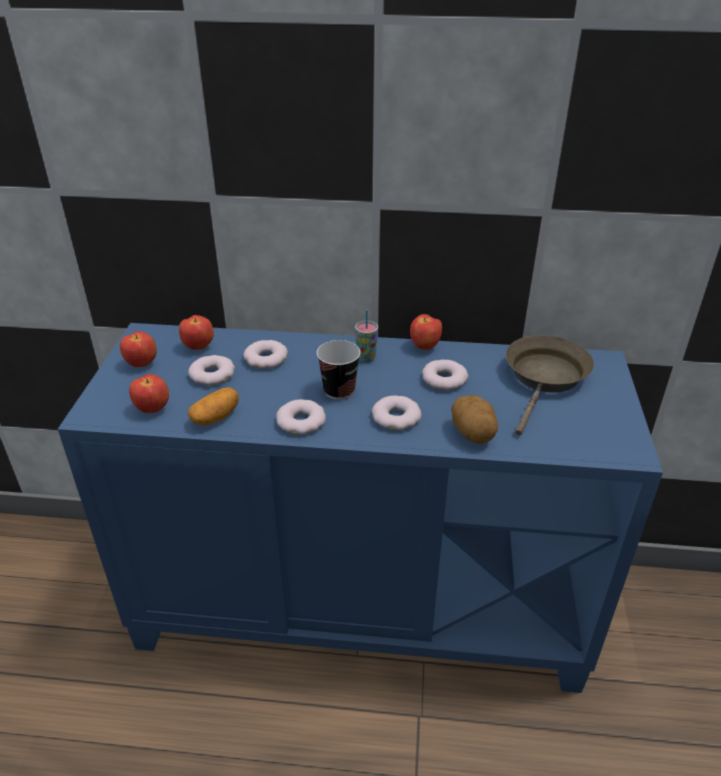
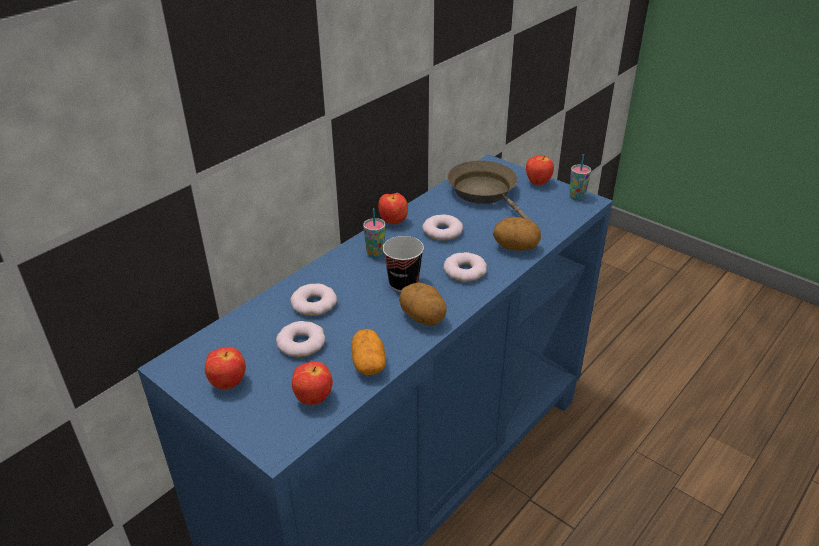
camera: 55 degrees left, 0 degrees up
apple [179,315,214,350] -> apple moved to [526,155,554,185]
donut [276,399,326,434] -> potato [399,283,447,326]
none -> cup [569,154,591,200]

